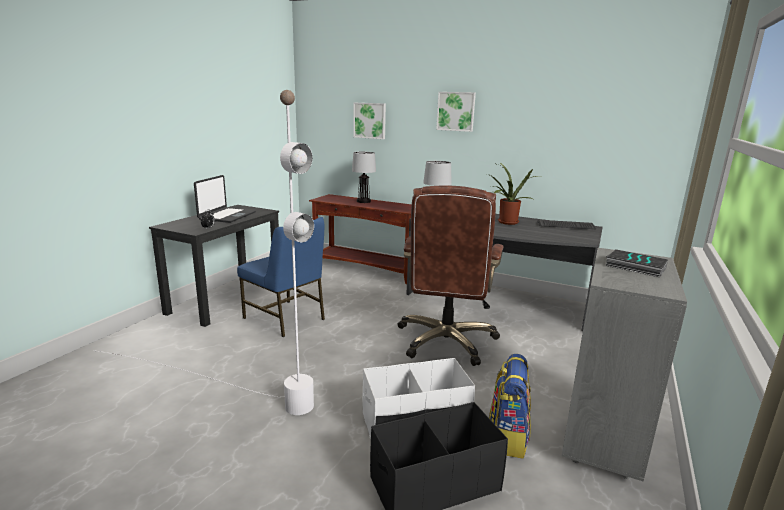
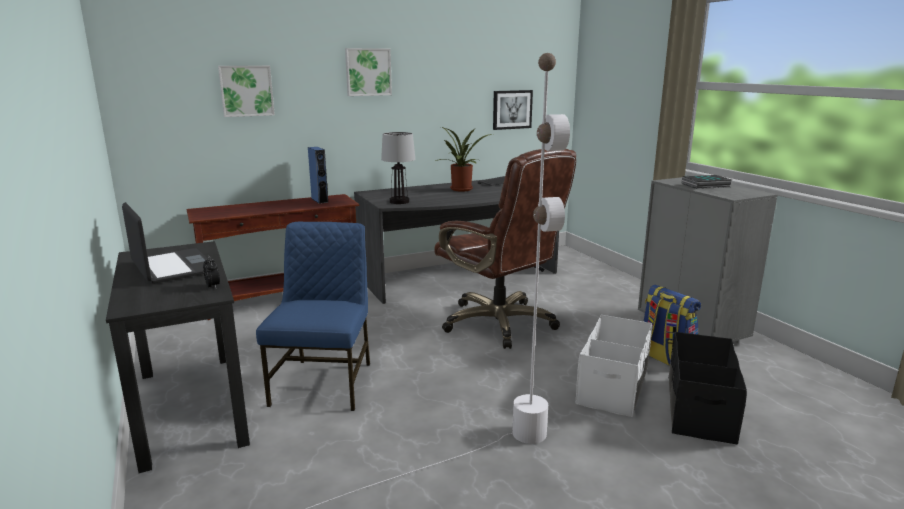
camera: 50 degrees left, 0 degrees up
blue chair [237,217,325,337] -> blue chair turned 75 degrees counterclockwise [256,222,370,411]
table lamp [352,152,376,203] -> none
none -> blue speaker [308,147,329,204]
none -> picture [493,90,533,130]

